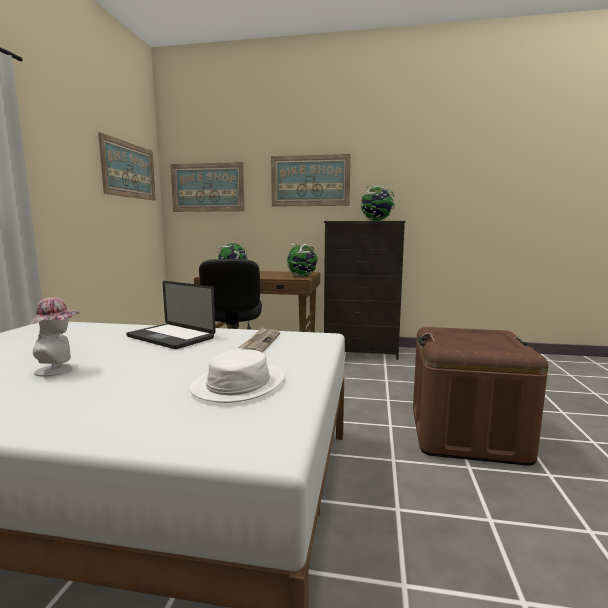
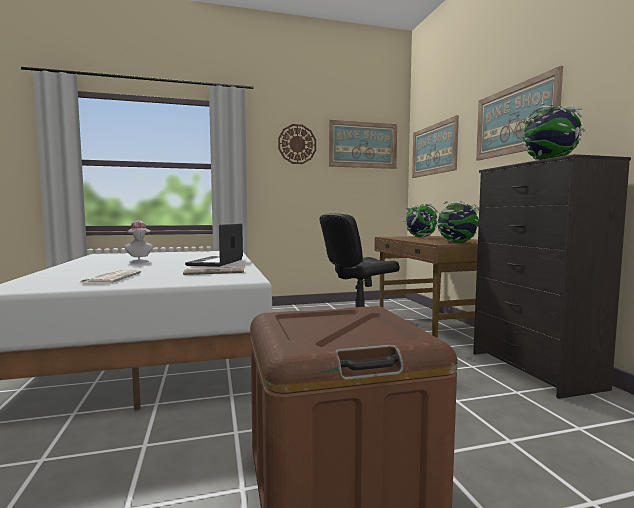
camera: 65 degrees right, 5 degrees down
white hat [190,349,284,403] -> newspaper [79,270,141,284]
none -> wall clock [278,124,316,164]

